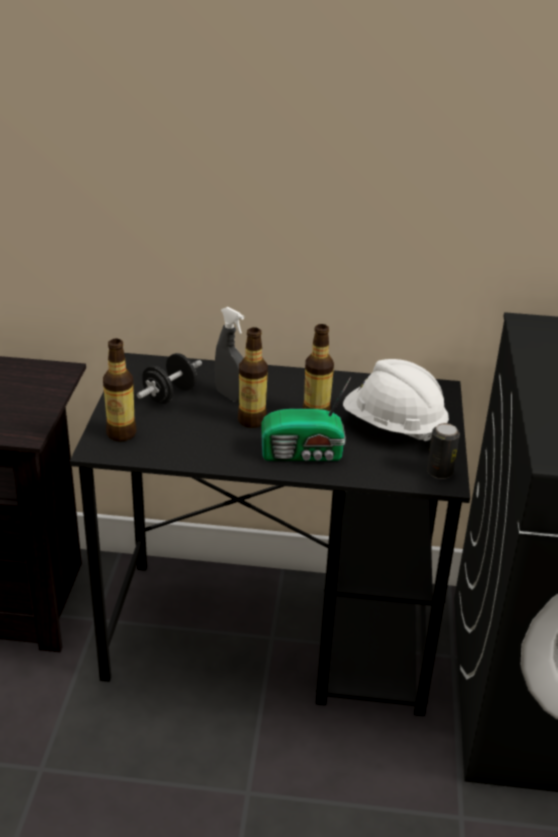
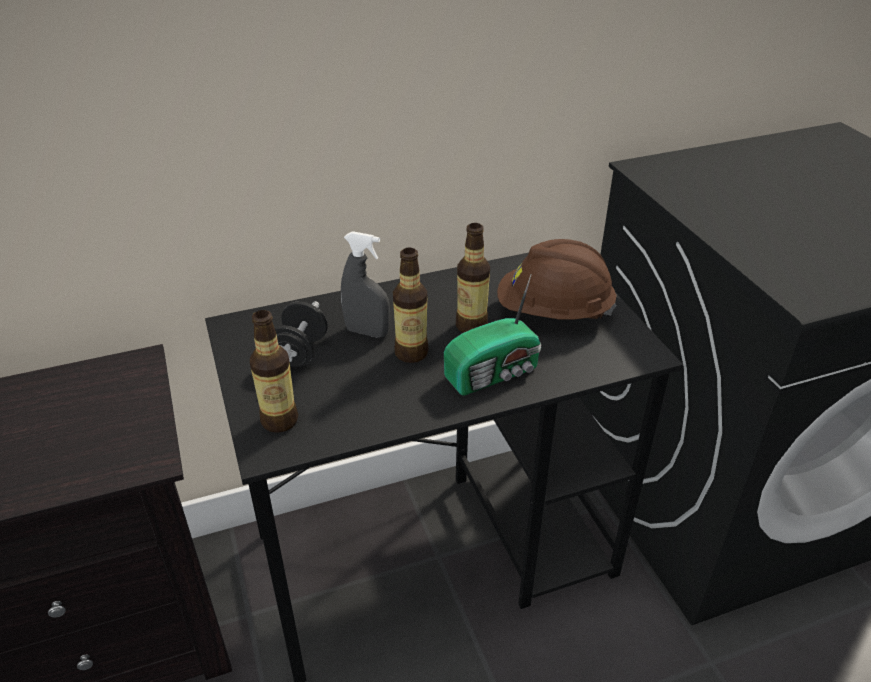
camera: 25 degrees left, 5 degrees up
white hard hat [343,359,449,441] -> brown hard hat [497,239,617,319]
can [427,423,460,479] -> none

